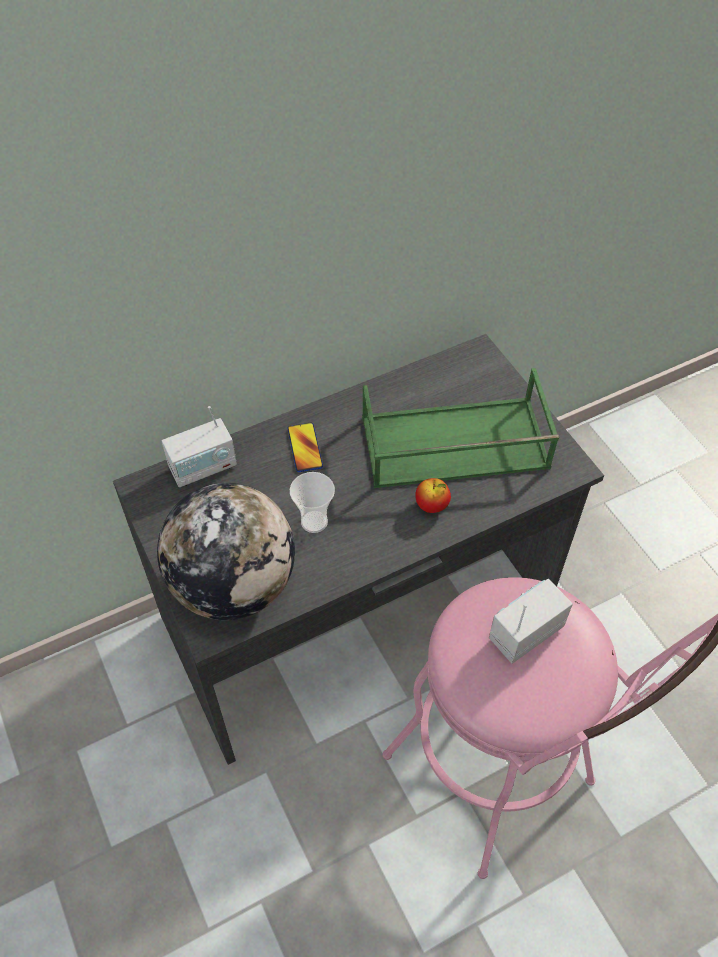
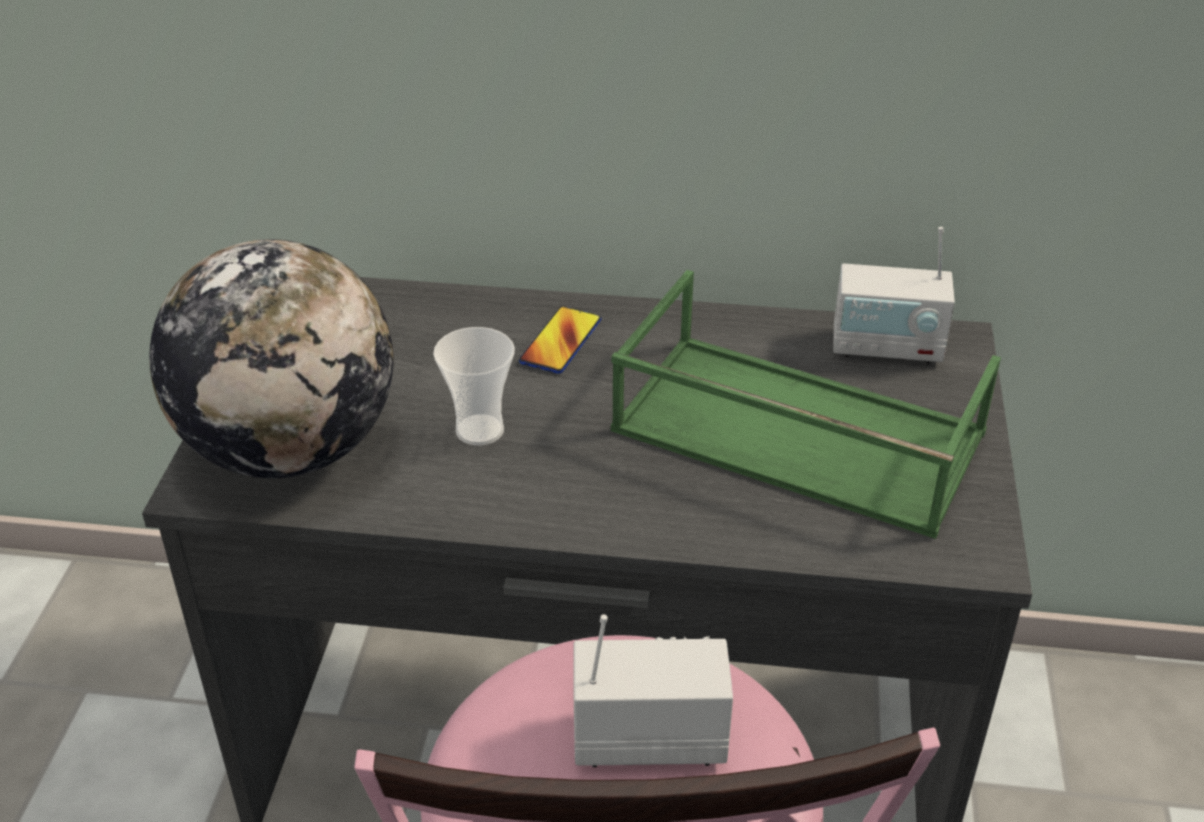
camera: 35 degrees right, 15 degrees down
radio [162,406,237,487] -> radio moved to [833,227,955,364]
apple [415,478,451,513] -> none

